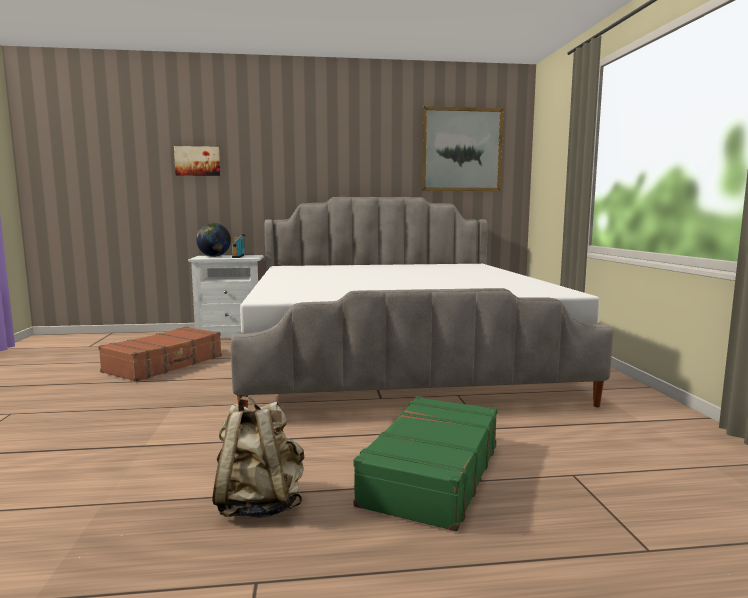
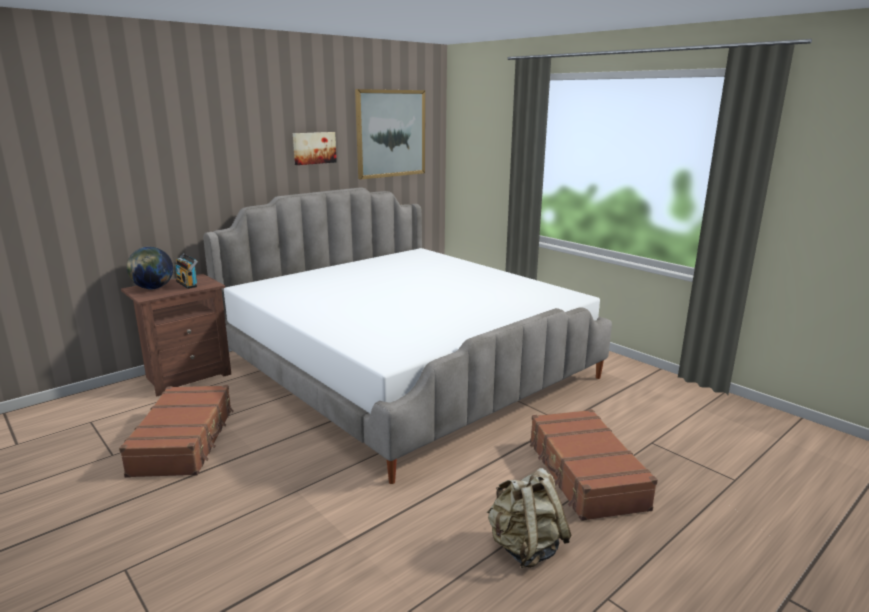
camera: 35 degrees left, 10 degrees up
picture [174,146,220,176] -> picture moved to [293,132,337,165]
white nightstand [188,255,264,338] -> brown nightstand [121,274,231,396]
green suitcase [353,396,497,532] -> brown suitcase [530,409,658,521]

